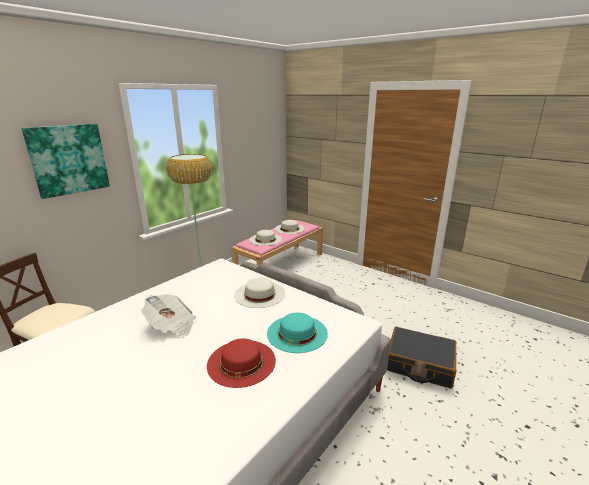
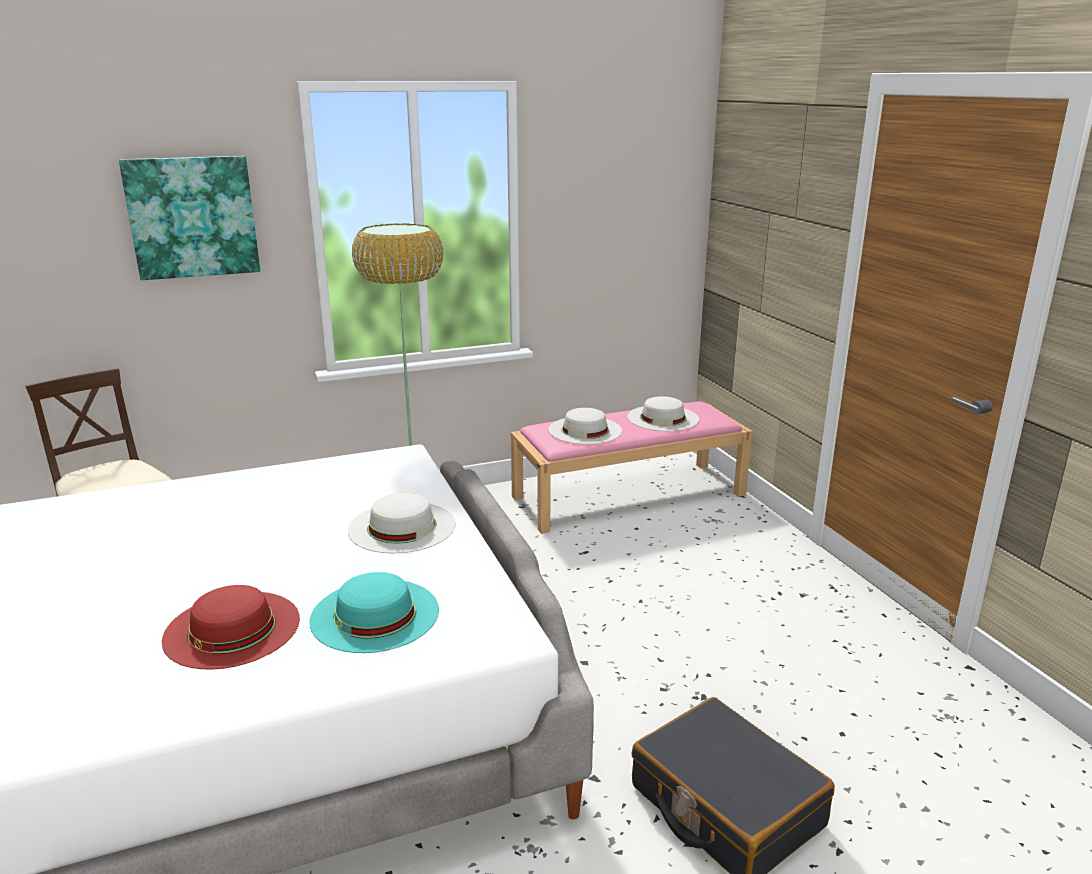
camera: 30 degrees right, 0 degrees up
newspaper [141,294,196,337] -> none

